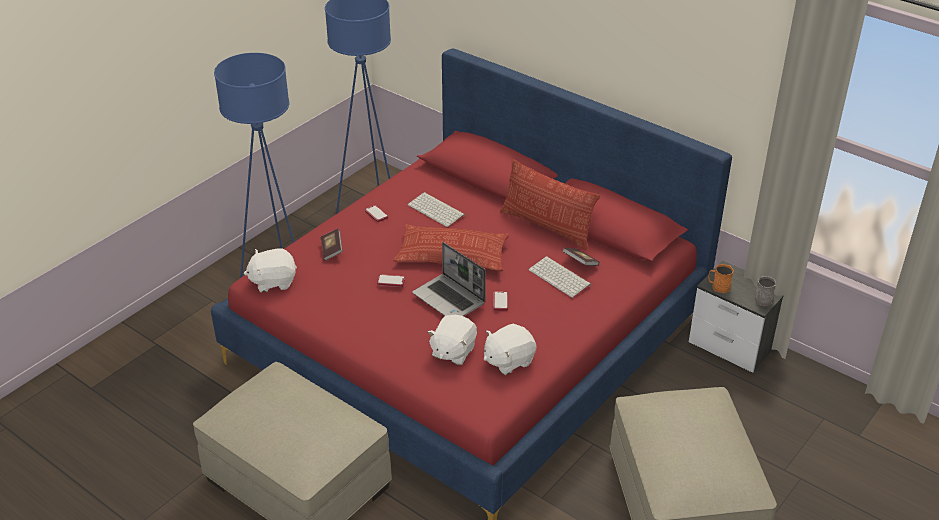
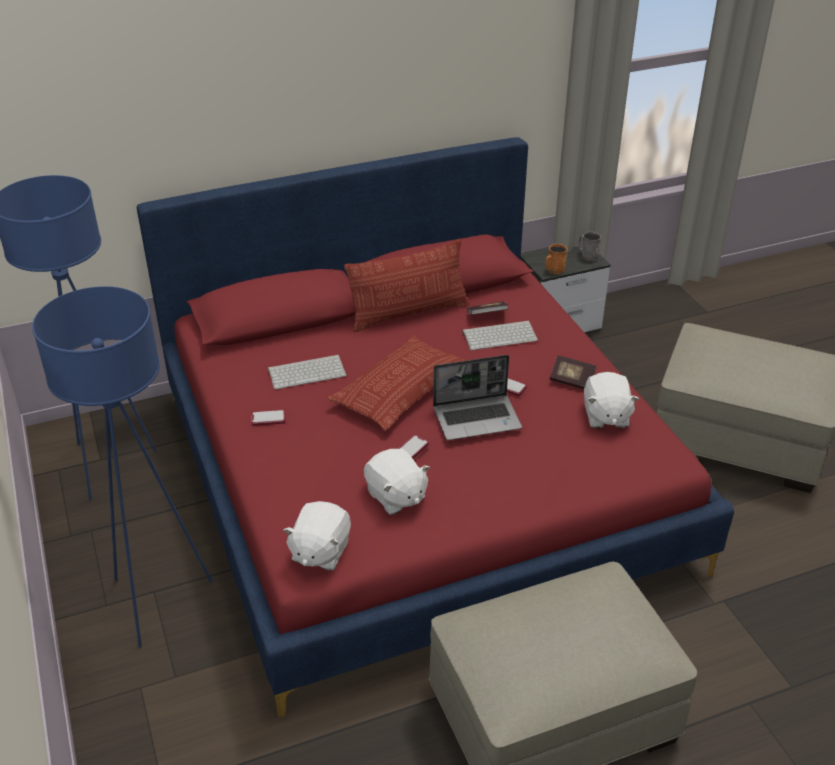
camera: 60 degrees left, 0 degrees up
book [321,228,343,261] -> book moved to [550,355,597,389]
white plush toy [428,315,477,365] -> white plush toy moved to [364,448,430,515]

